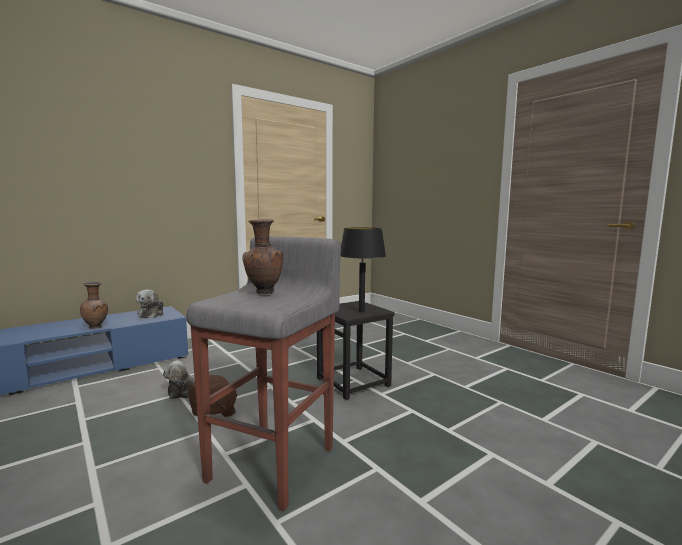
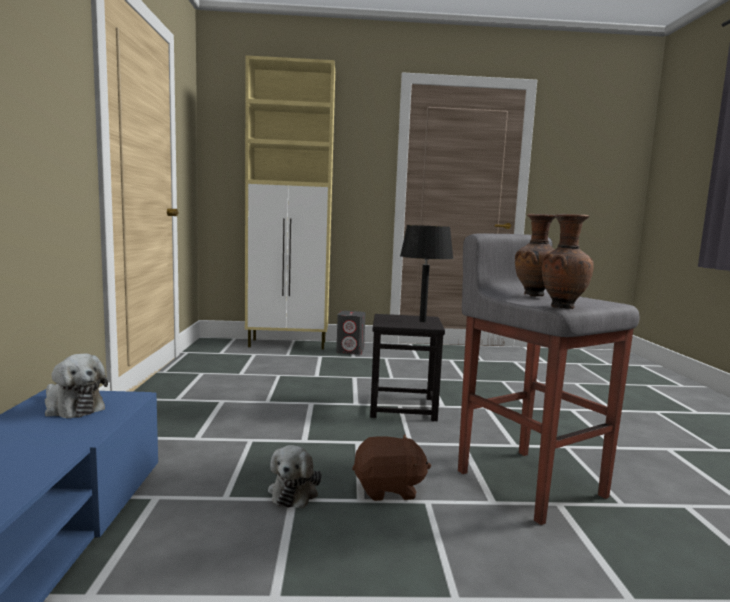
camera: 55 degrees left, 0 degrees up
brown vase [80,282,108,329] -> brown vase moved to [541,214,594,309]
none -> beige cabinet [245,55,335,349]
none -> grey speaker [336,311,366,355]

